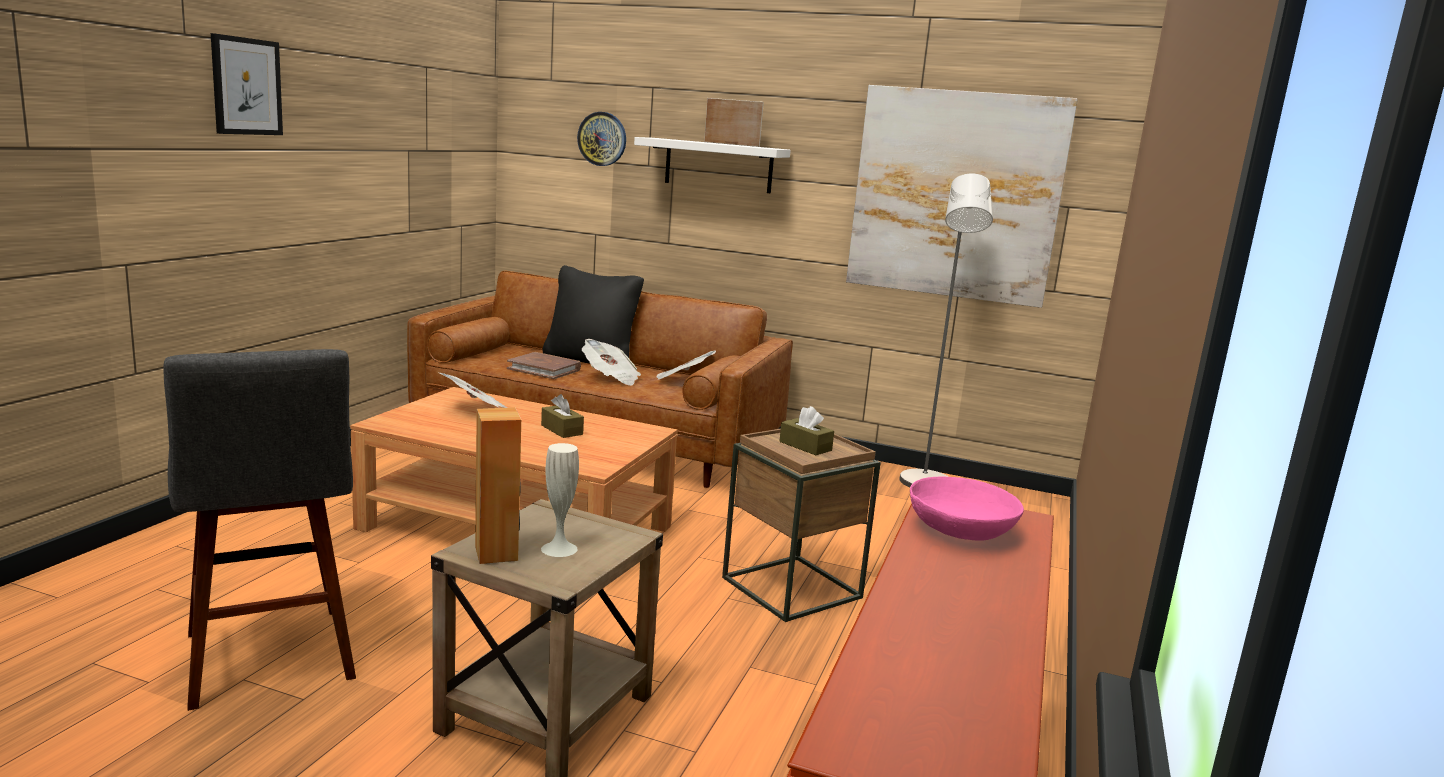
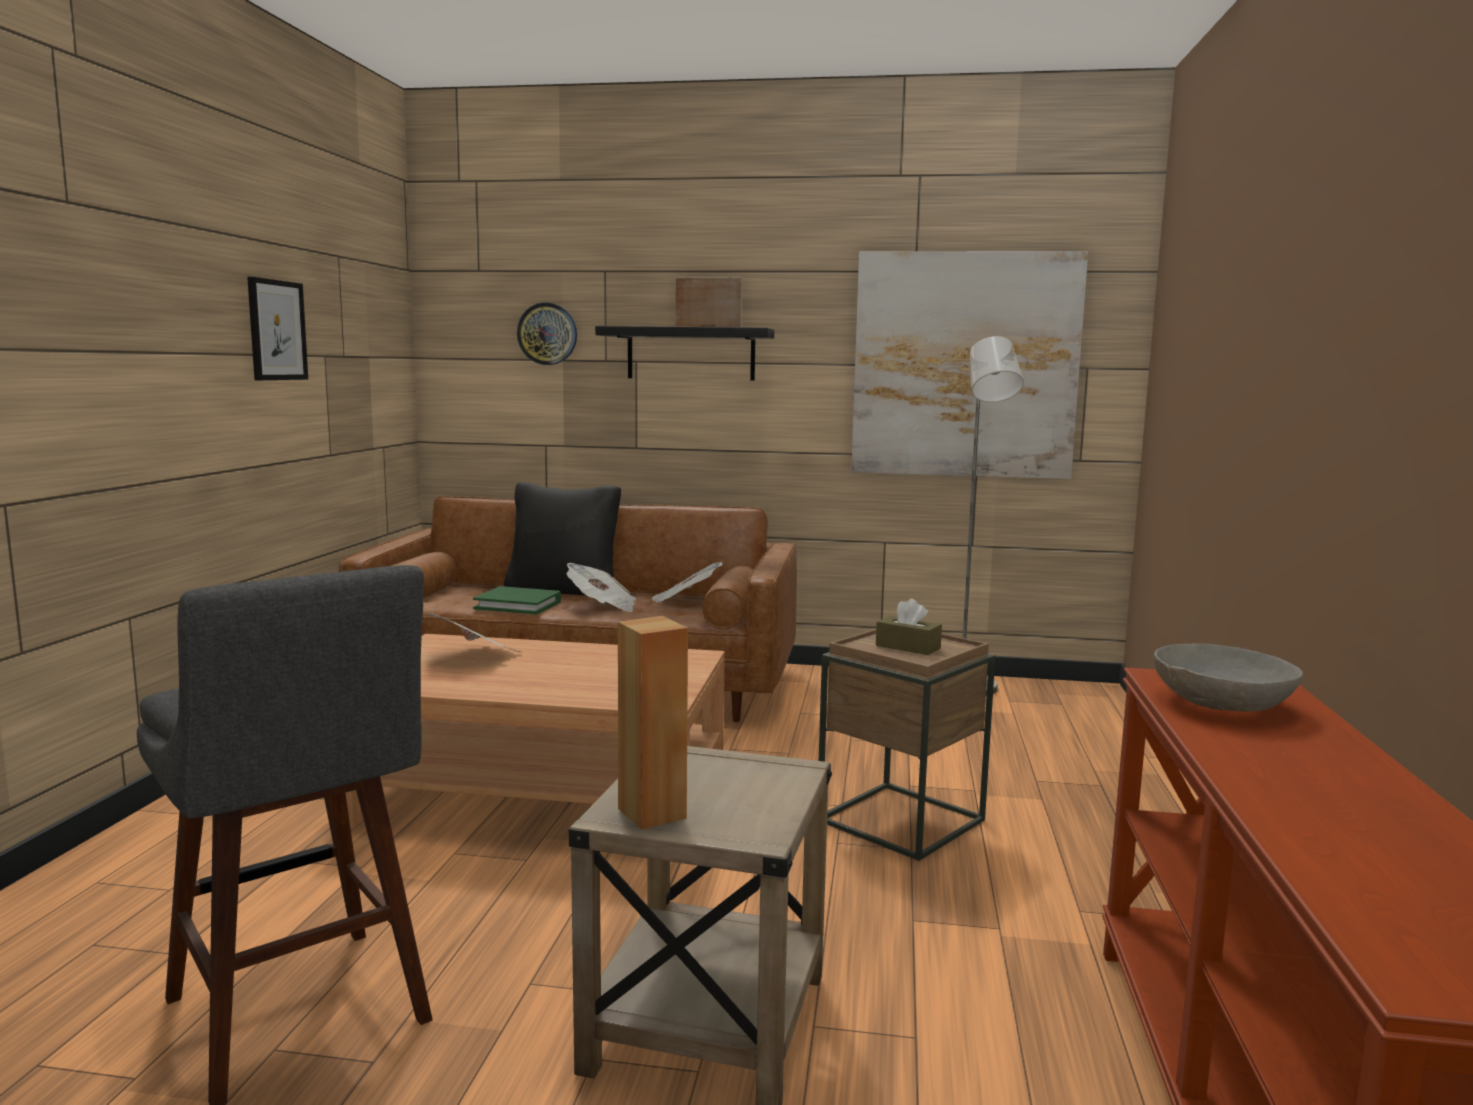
camera: 10 degrees left, 5 degrees down
picture [211,33,283,135] -> picture moved to [247,277,308,380]
brown book [507,352,581,379] -> green book [473,586,561,614]
brown tissue box [541,394,584,438] -> none
white vase [541,443,579,557] -> none
white shelf [634,137,791,193] -> black shelf [595,326,774,381]
pink bowl [910,476,1024,541] -> grey bowl [1154,644,1303,712]

